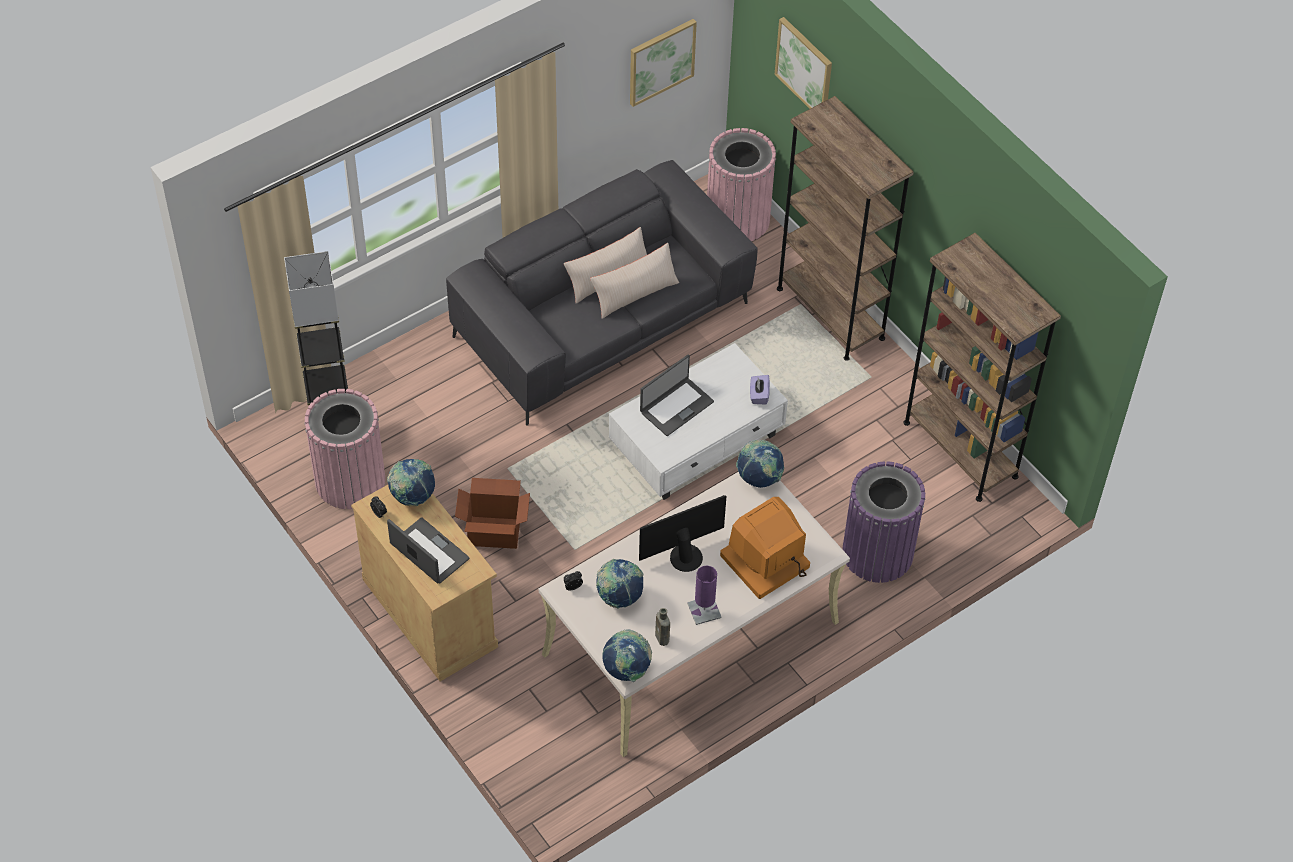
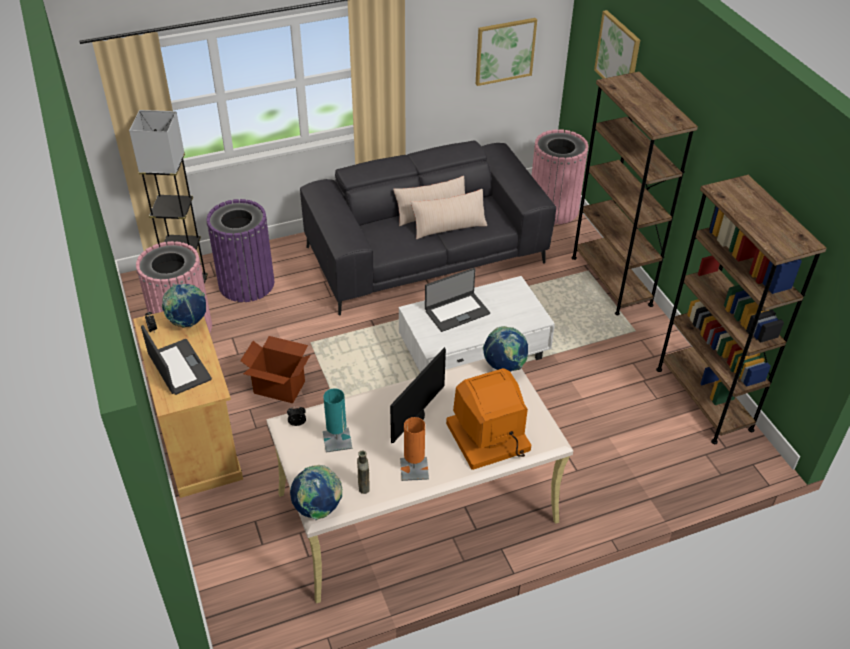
camera: 15 degrees right, 10 degrees down
globe [596,559,644,608] -> turquoise table lamp [323,388,352,453]
monitor [639,495,726,572] -> monitor turned 135 degrees clockwise [390,347,446,443]
purple table lamp [687,566,722,625] -> orange table lamp [400,417,429,481]
purple tissue box [750,375,770,405] -> none
purple trash can [843,461,925,583] -> purple trash can moved to [207,199,274,302]

